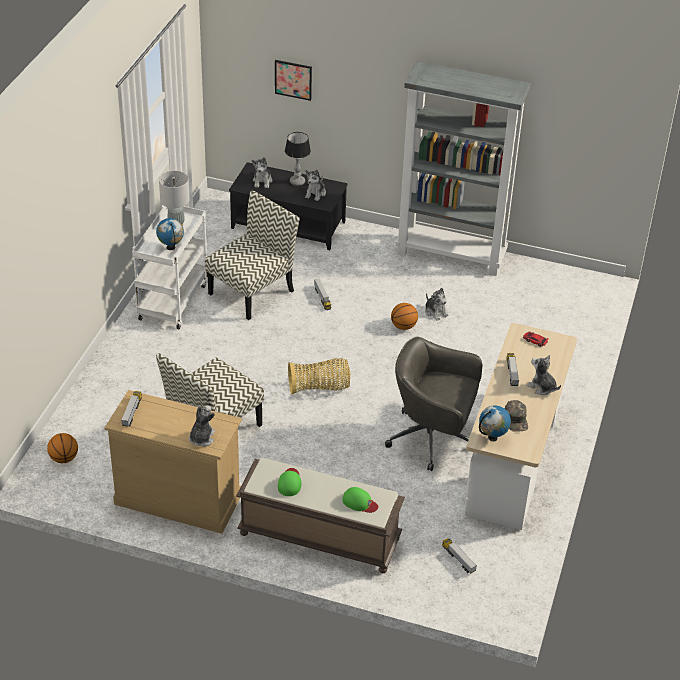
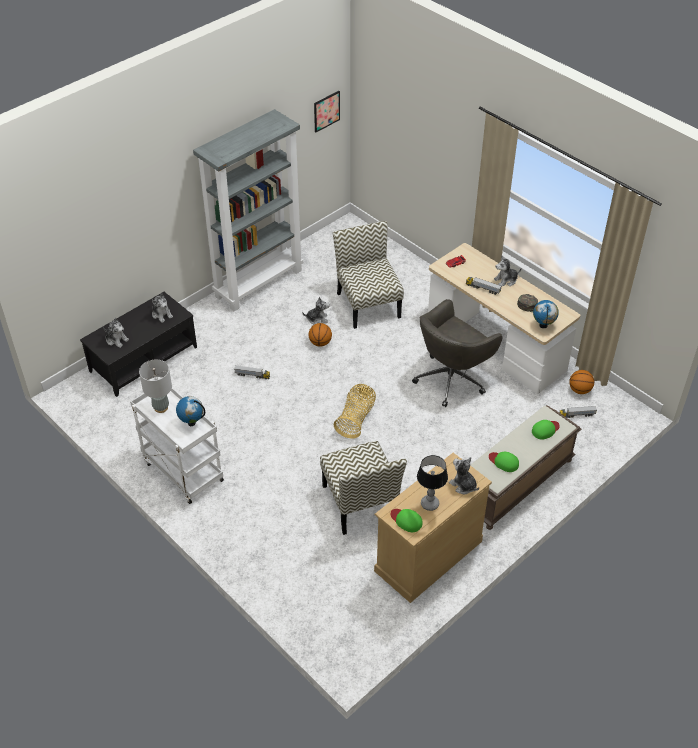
camera: 60 degrees left, 5 degrees up
basketball [47,433,78,463] -> basketball moved to [569,370,594,394]
toy truck [121,391,142,427] -> green cap [391,509,422,532]
chair [205,190,299,320] -> chair moved to [333,221,404,329]
picture [275,60,312,101] -> picture moved to [314,91,340,132]
table lamp [285,132,311,186] -> table lamp moved to [417,455,448,511]

